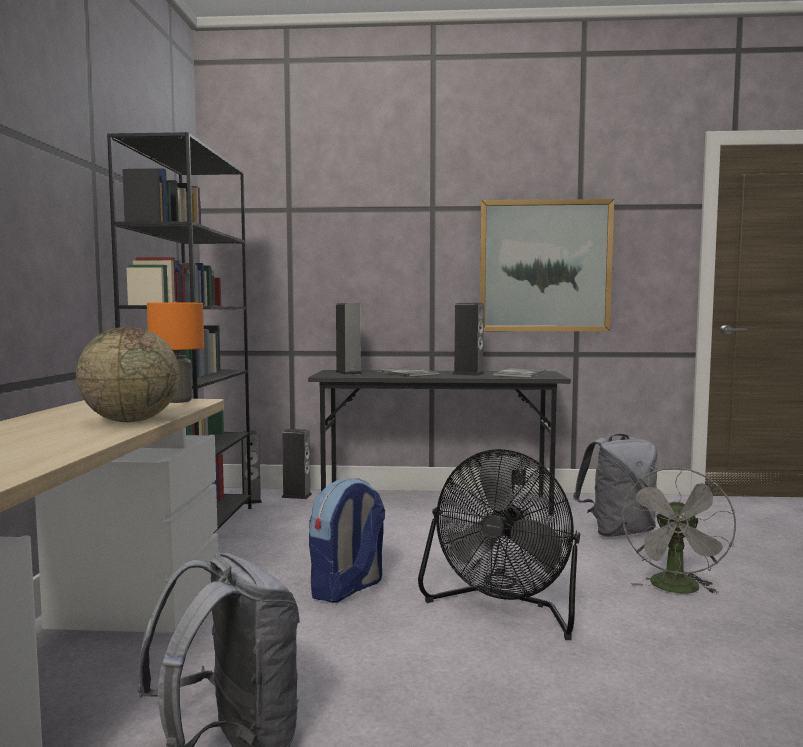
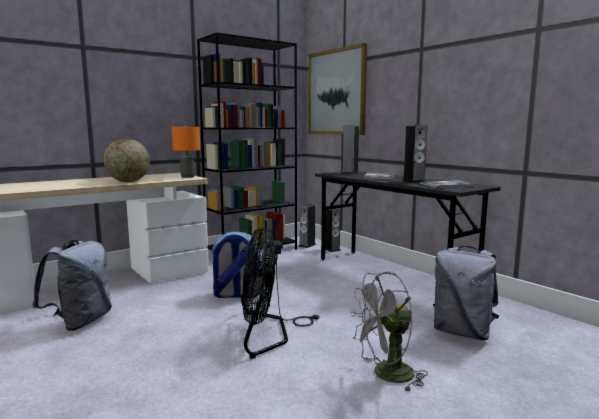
camera: 50 degrees right, 5 degrees up
picture [480,199,614,331] -> picture moved to [308,43,367,135]

